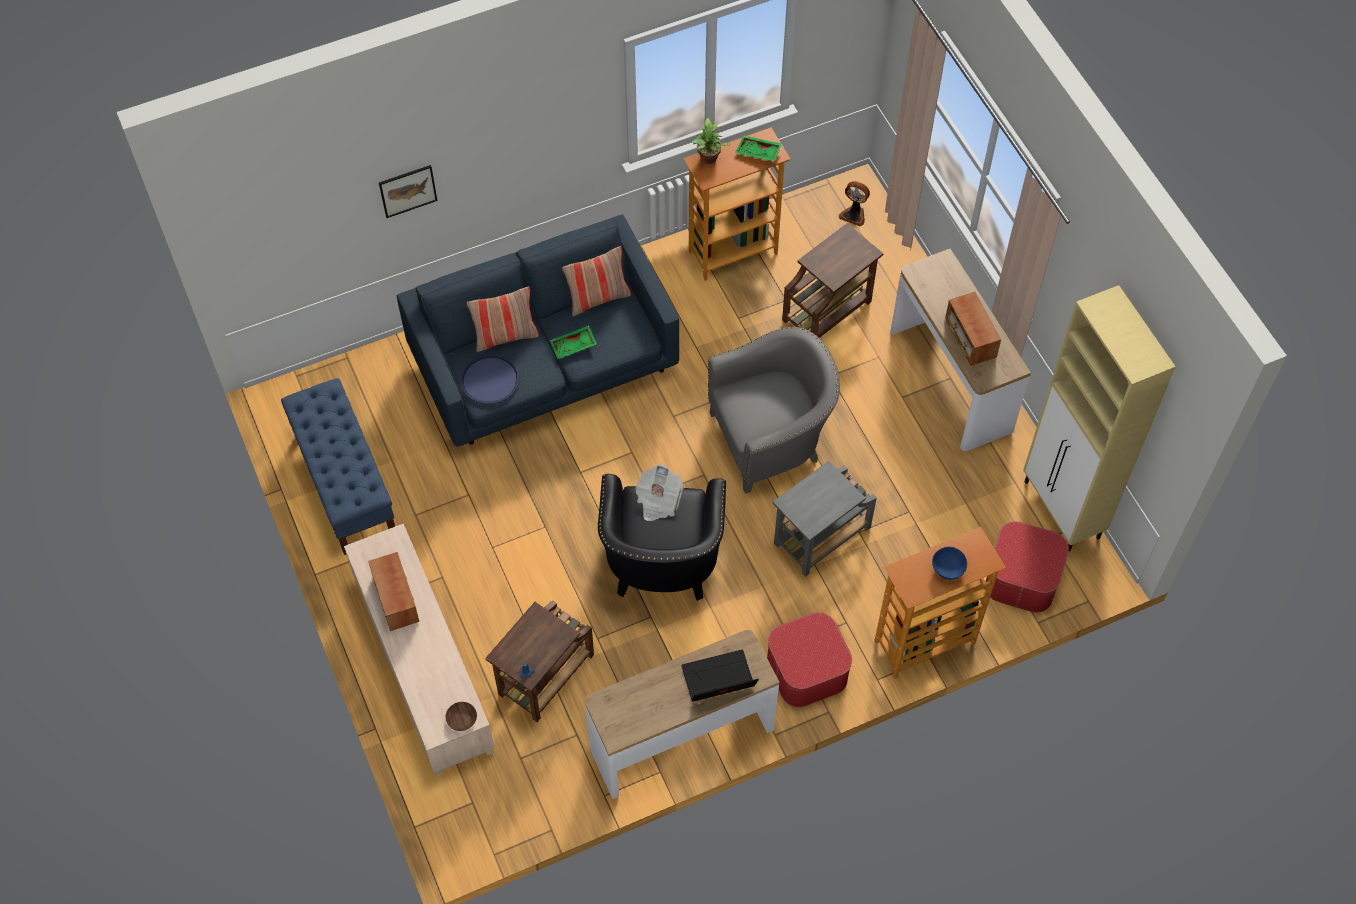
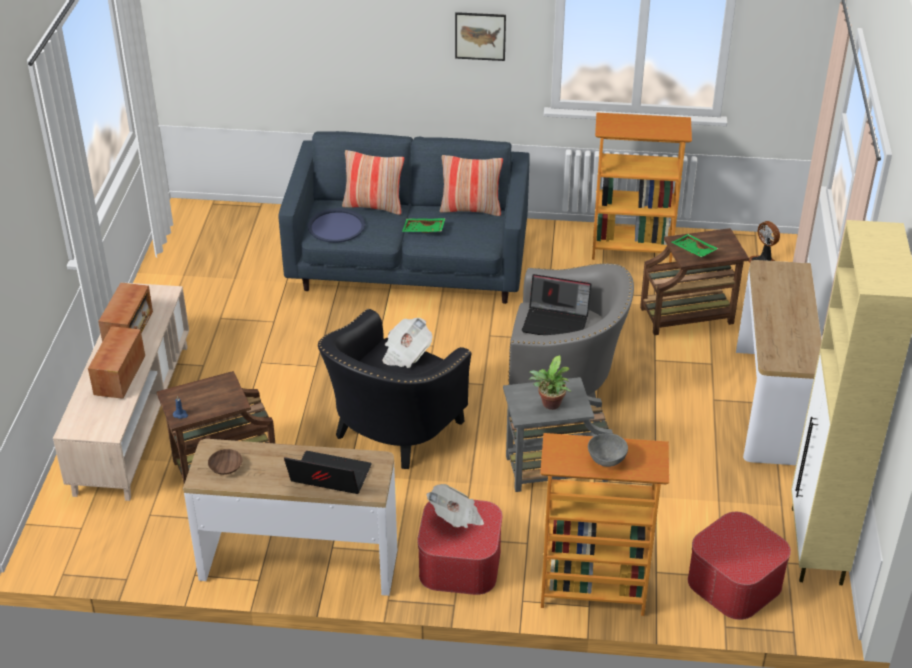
camera: 30 degrees right, 20 degrees down
blue bench [281,378,395,555] -> none
picture [379,165,437,218] -> picture moved to [455,12,506,61]
brown bowl [445,702,477,731] -> brown bowl moved to [208,449,243,475]
potted plant [691,117,730,164] -> potted plant moved to [529,355,571,410]
green tray [735,136,782,161] -> green tray moved to [671,234,719,257]
blue bowl [932,547,967,580] -> grey bowl [588,433,628,467]
radio [945,292,1001,366] -> radio moved to [88,326,145,399]
none -> newspaper [427,484,484,528]
none -> laptop [522,274,591,335]

